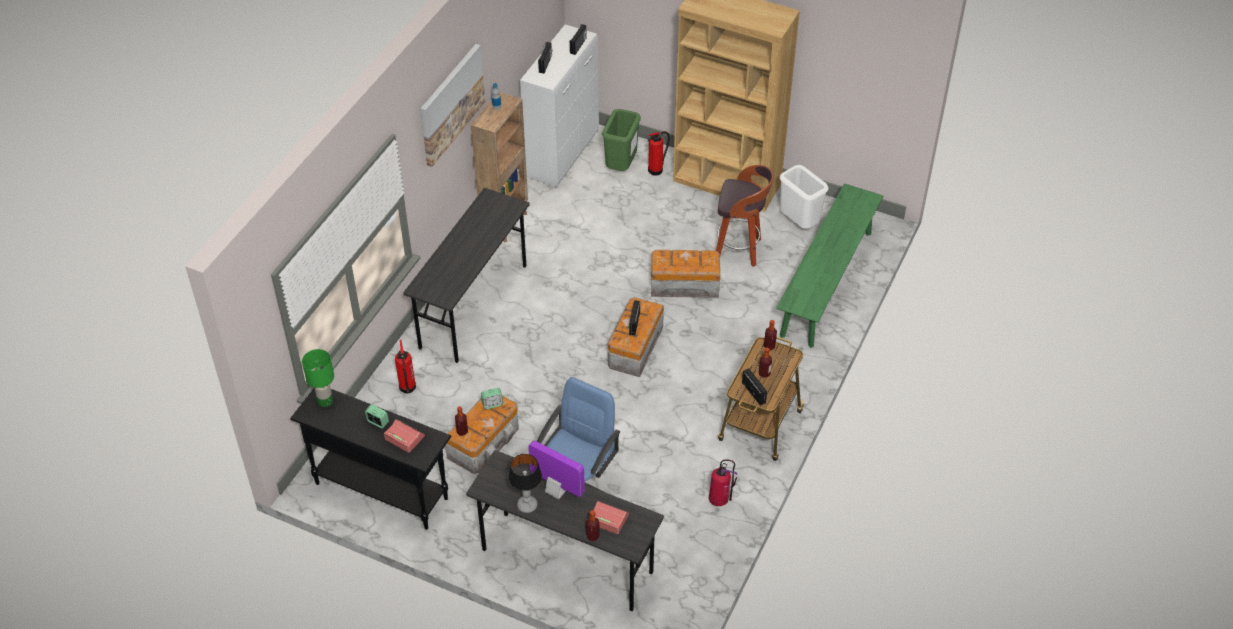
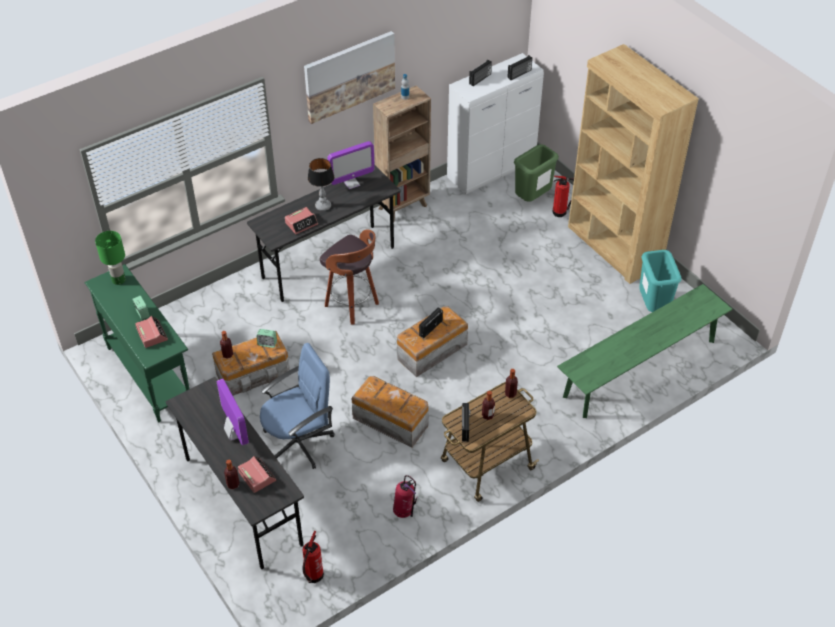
camera: 30 degrees right, 0 degrees up
black console table [290,388,451,530] -> green console table [84,264,190,422]
fire extinguisher [395,340,416,393] -> fire extinguisher moved to [302,531,324,583]
table lamp [508,454,542,513] -> table lamp moved to [308,158,334,211]
storage box [651,250,720,298] -> storage box moved to [351,376,429,448]
stool [716,165,774,267] -> stool moved to [320,229,379,325]
white trash can [780,165,829,229] -> turquoise trash can [639,250,682,312]
none -> alarm clock [285,207,318,234]
none -> monitor [327,141,375,189]

